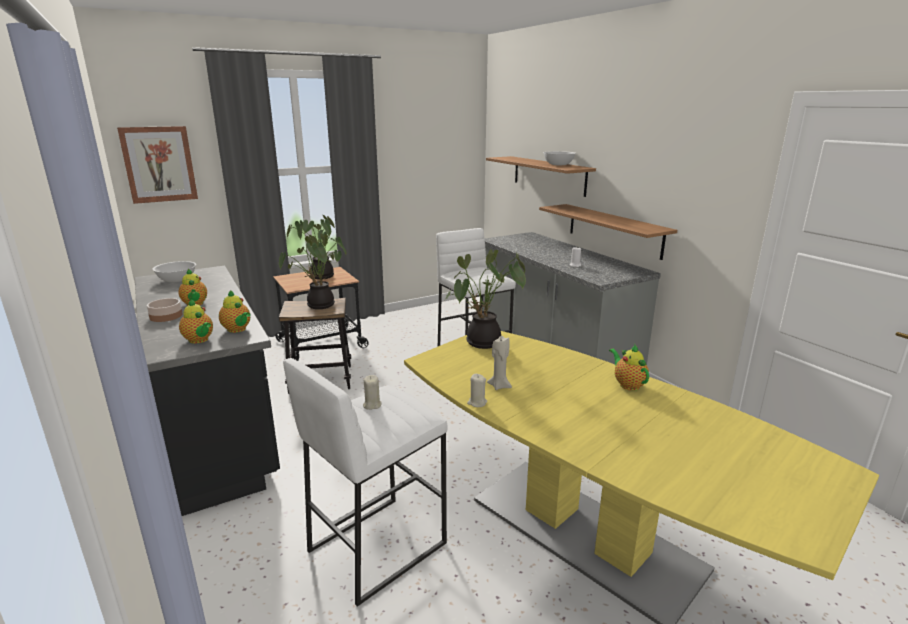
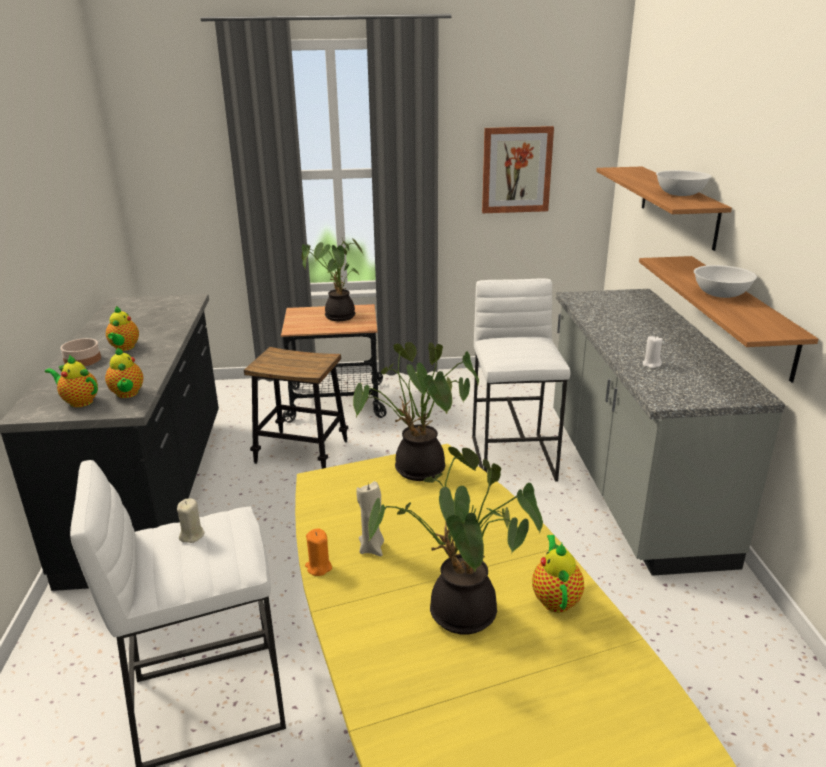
camera: 25 degrees right, 5 degrees up
picture [117,126,198,204] -> picture moved to [482,126,554,213]
white bowl [152,261,196,282] -> white bowl moved to [694,265,757,298]
teapot [179,299,213,344] -> teapot turned 135 degrees clockwise [45,355,98,407]
potted plant [279,233,347,309] -> potted plant moved to [368,447,543,634]
beige candle [467,374,487,407] -> orange candle [305,529,332,576]

